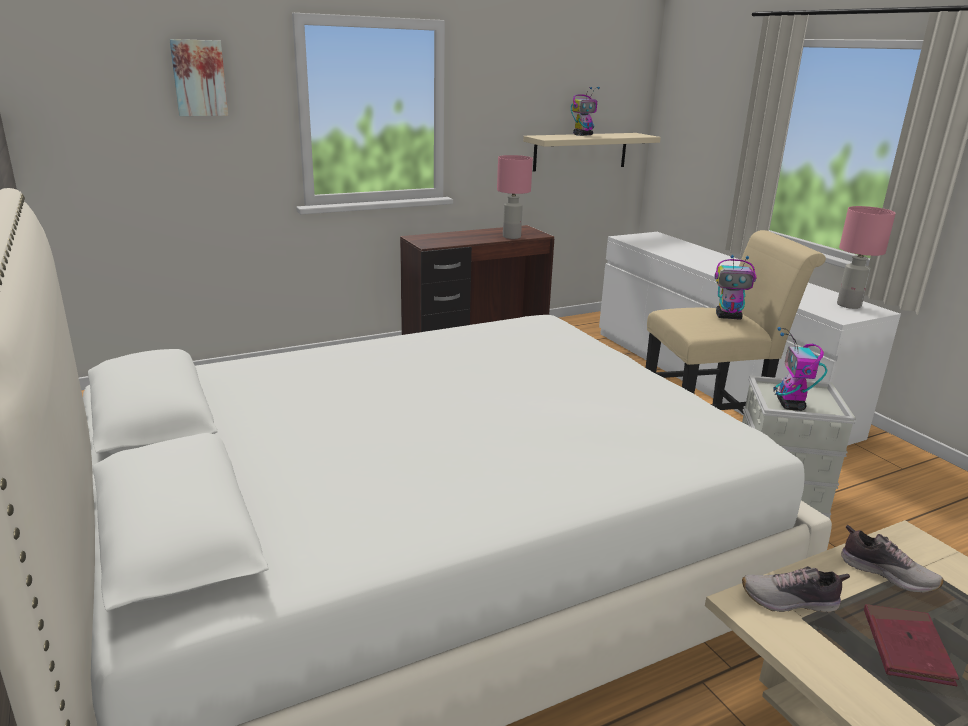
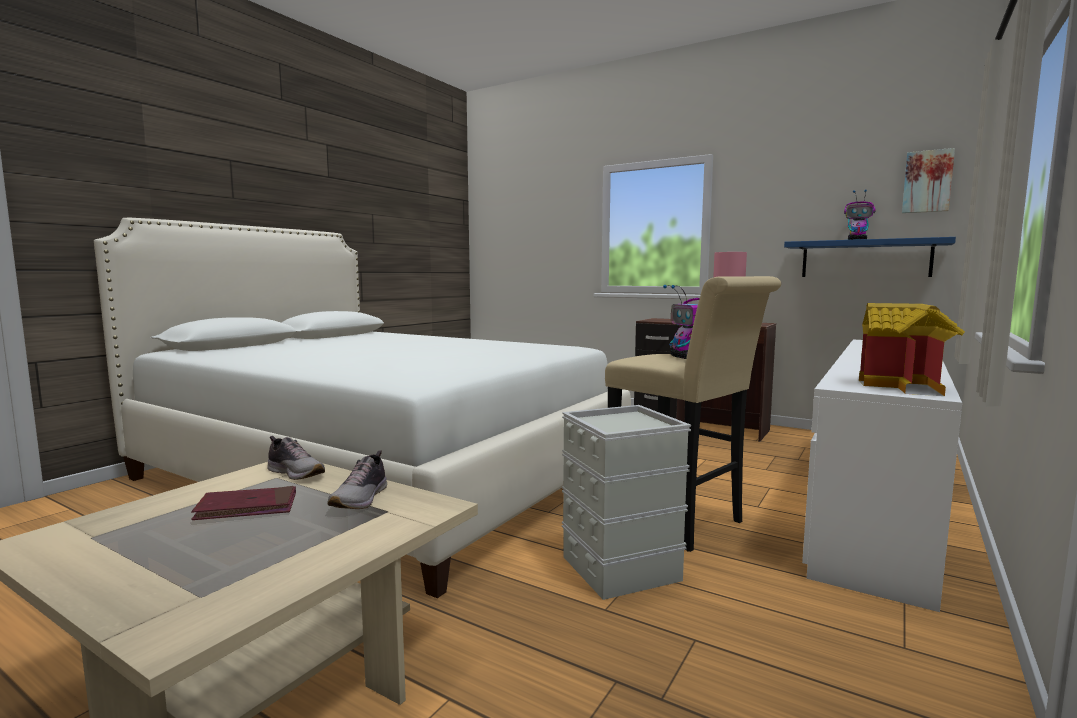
camera: 60 degrees right, 15 degrees down
picture [169,39,228,116] -> picture moved to [902,148,955,213]
beige shelf [523,133,661,172] -> blue shelf [784,237,956,277]
shoe [742,566,850,613] -> shoe turned 150 degrees clockwise [267,436,325,480]
toy robot [773,327,828,411] -> none
pink table lamp [837,206,896,309] -> toy house [859,303,965,396]

